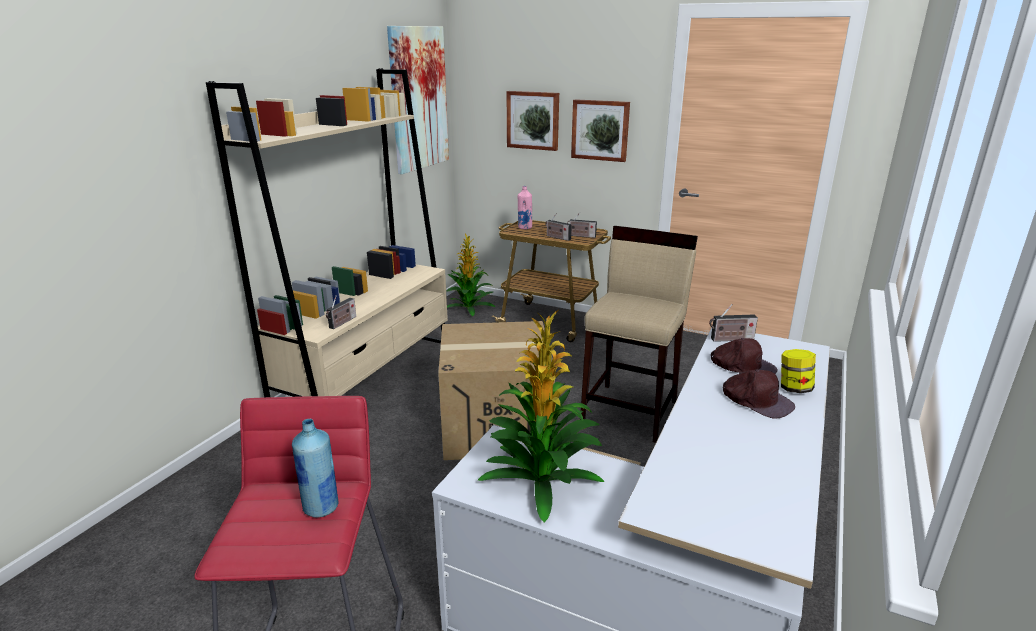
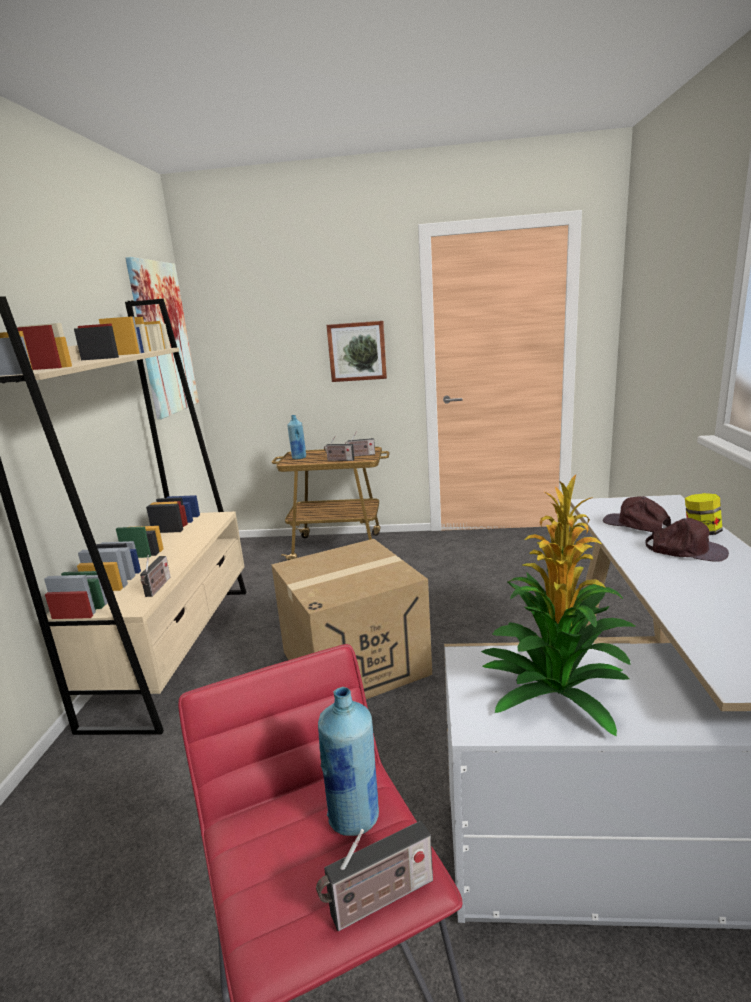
camera: 20 degrees left, 5 degrees down
potted plant [446,234,495,316] -> none
picture [507,91,559,151] -> none
pink bottle [518,186,532,229] -> blue bottle [287,415,306,459]
beige stool [581,226,698,443] -> none
radio [709,304,758,342] -> radio moved to [316,821,433,931]
brown cap [711,338,778,374] -> brown cap turned 150 degrees counterclockwise [603,496,671,532]

